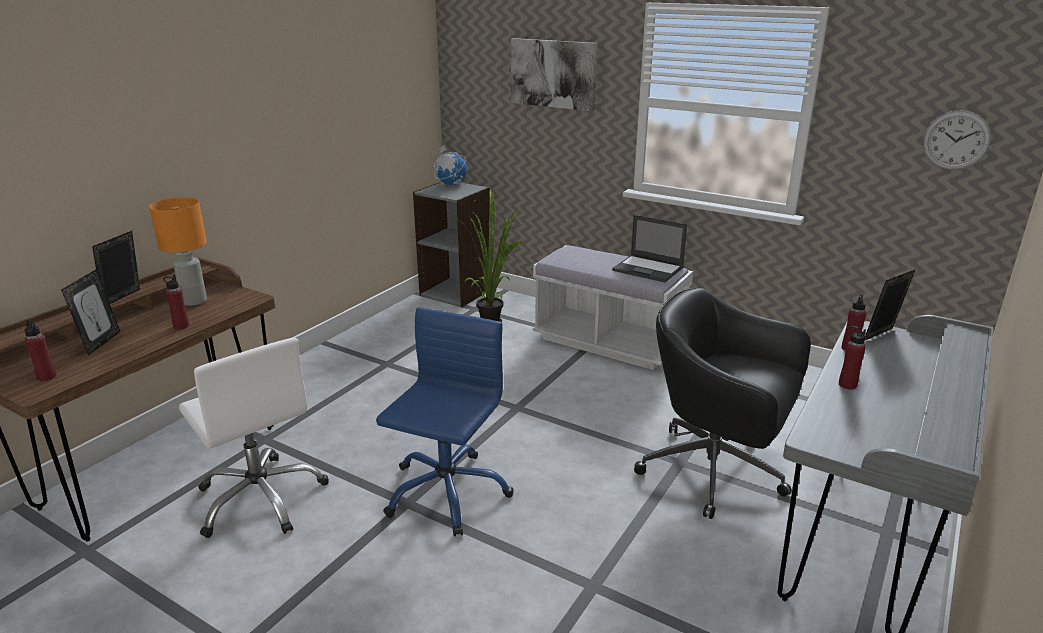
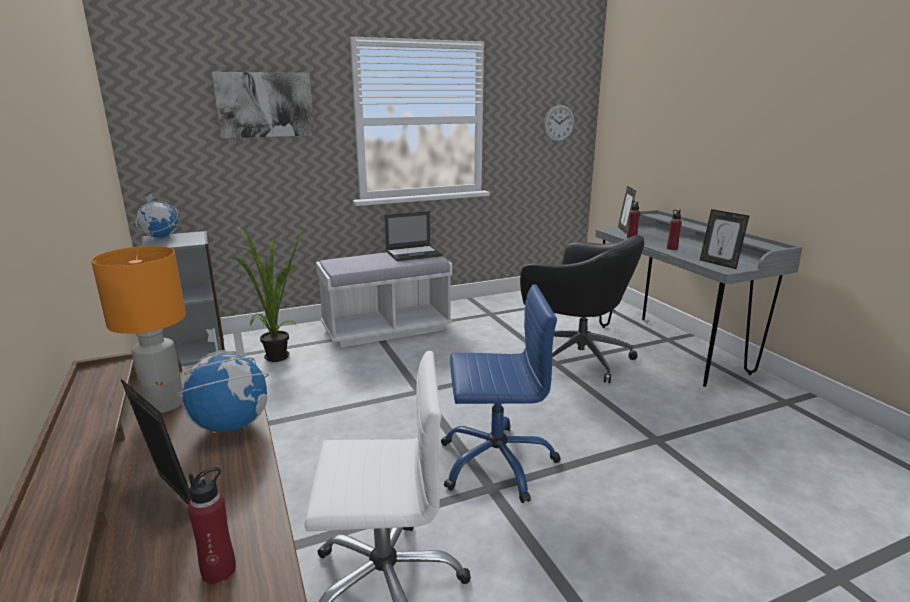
camera: 55 degrees left, 5 degrees down
picture frame [92,231,140,304] -> picture frame moved to [700,209,749,269]
red bottle [163,274,189,330] -> globe [175,328,269,433]
blue office chair [376,307,514,536] -> blue office chair turned 120 degrees clockwise [441,284,561,503]
black office chair [634,288,811,519] -> black office chair turned 120 degrees counterclockwise [520,235,645,383]

